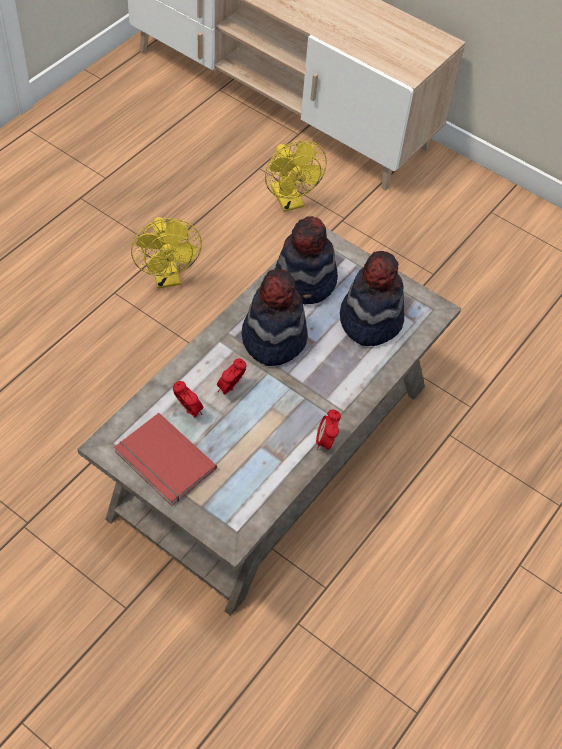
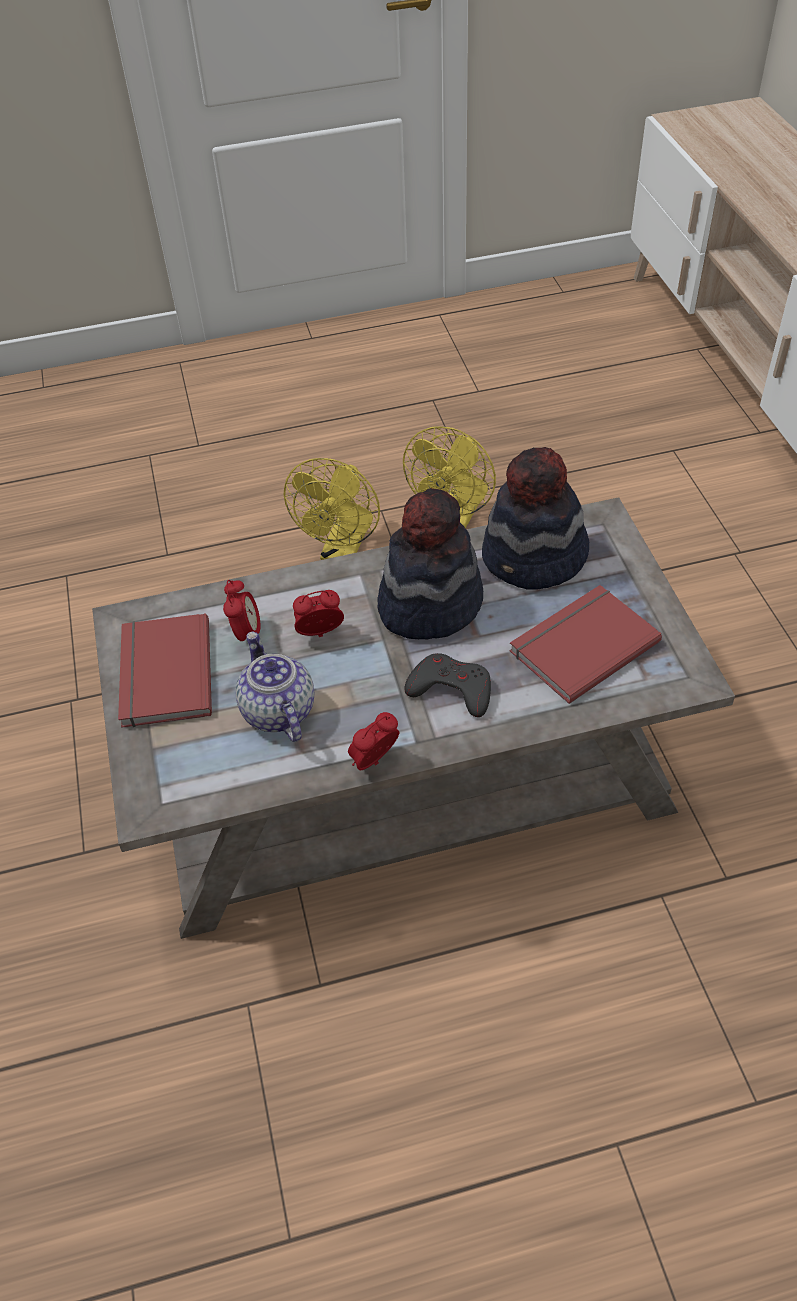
camera: 45 degrees right, 5 degrees down
yellow fan [265,140,327,212] -> yellow fan moved to [284,458,380,560]
hat [340,251,404,346] -> red book [509,585,662,704]
none -> teapot [236,631,314,742]
none -> grey game controller [405,653,491,717]

